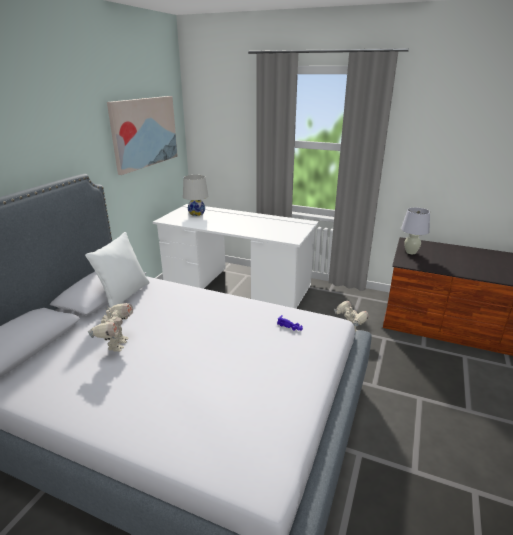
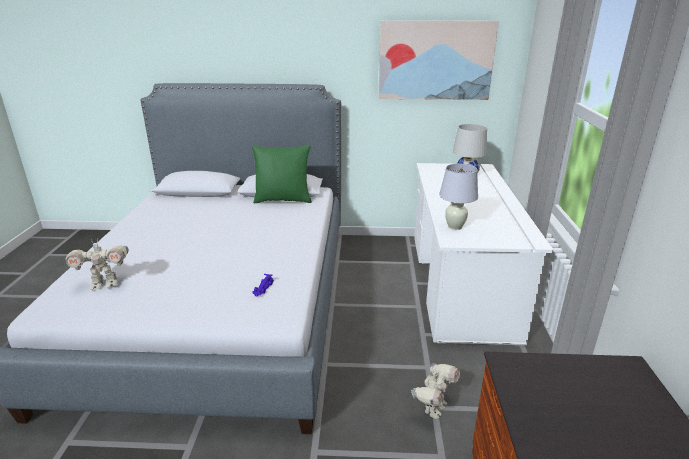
camera: 70 degrees right, 0 degrees up
white pillow [85,232,150,307] -> green pillow [251,145,312,203]
toy robot [88,303,133,352] -> toy robot moved to [66,239,129,290]
white table lamp [401,208,430,254] -> white table lamp moved to [439,164,478,230]

